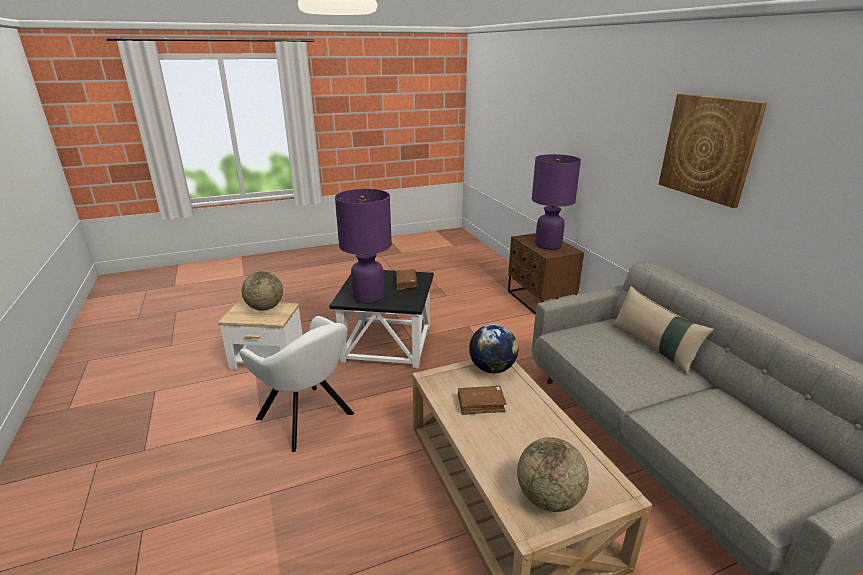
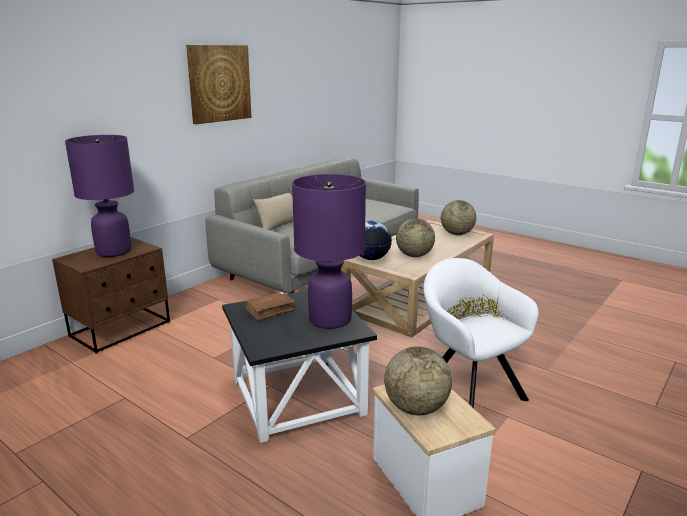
camera: 120 degrees left, 5 degrees down
white armchair [240,316,354,452] -> white armchair turned 45 degrees counterclockwise [423,258,539,408]
brown book [458,386,507,415] -> globe [396,218,435,257]

